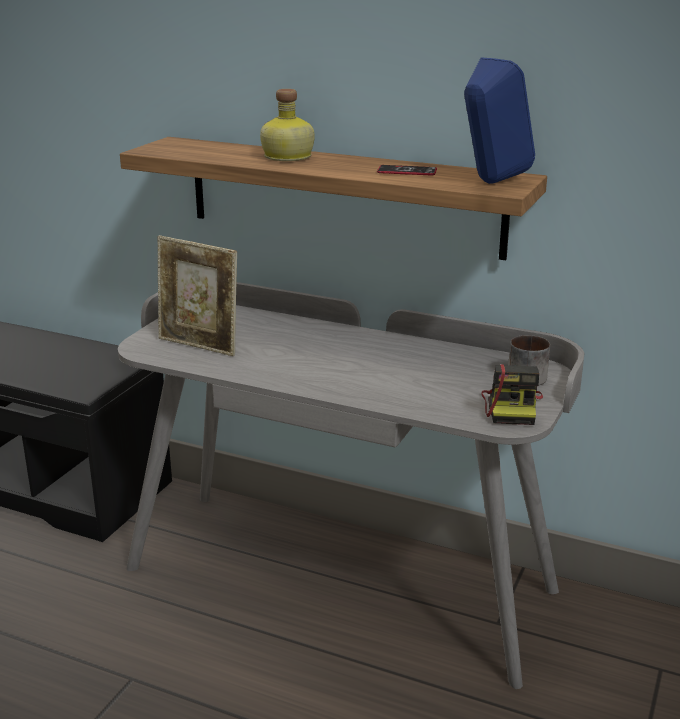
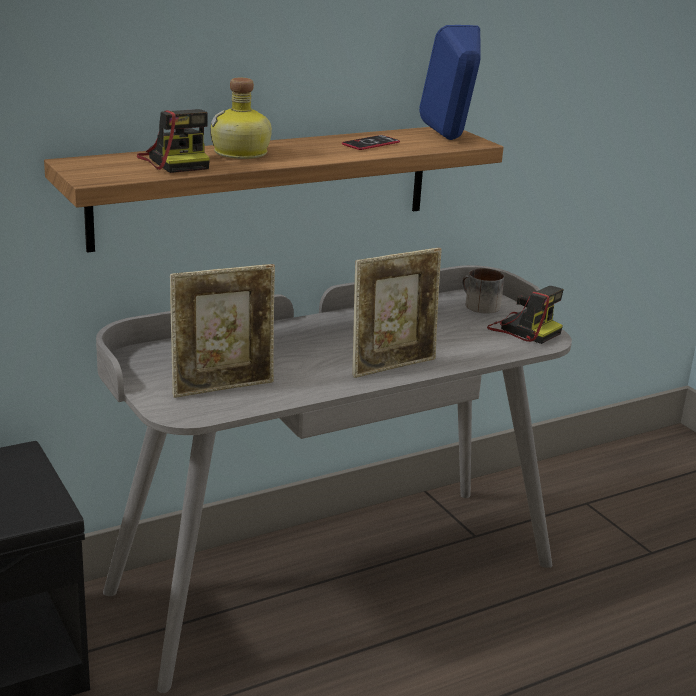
camera: 55 degrees left, 0 degrees up
none -> camera [137,109,210,173]
none -> picture frame [352,248,442,378]

